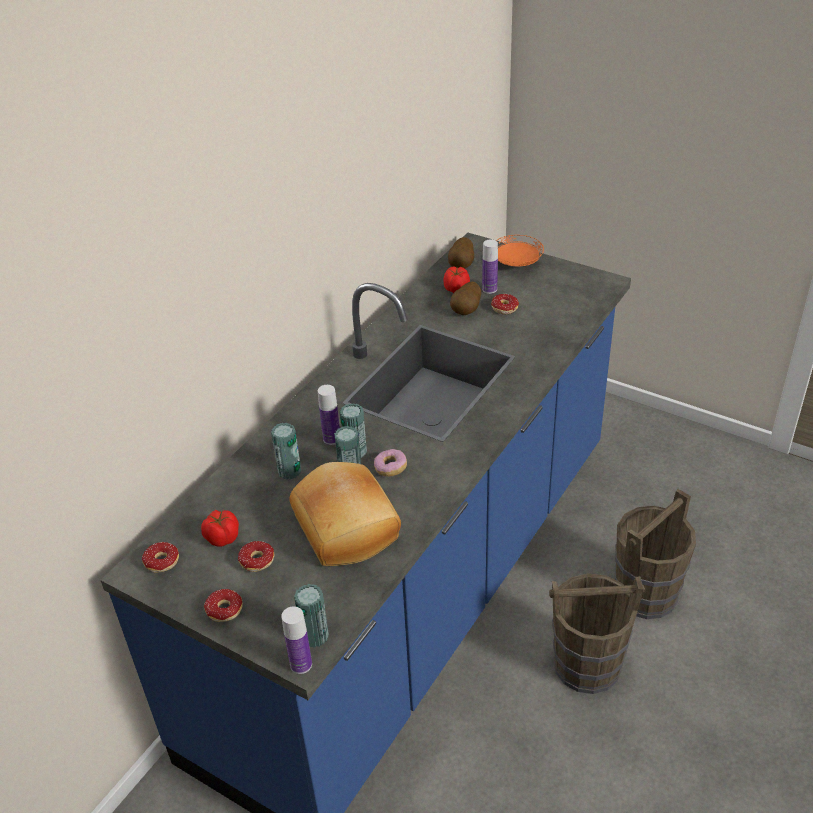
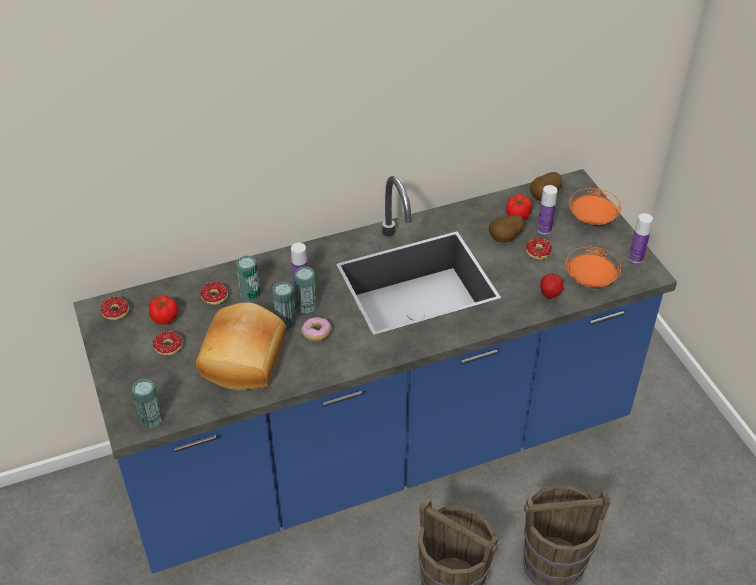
camera: 35 degrees right, 5 degrees up
donut [204,589,243,622] -> donut moved to [200,282,228,305]
bottle [281,606,312,674] -> bottle moved to [629,213,653,263]
none -> apple [540,273,563,299]
none -> orange plate [566,247,621,287]

